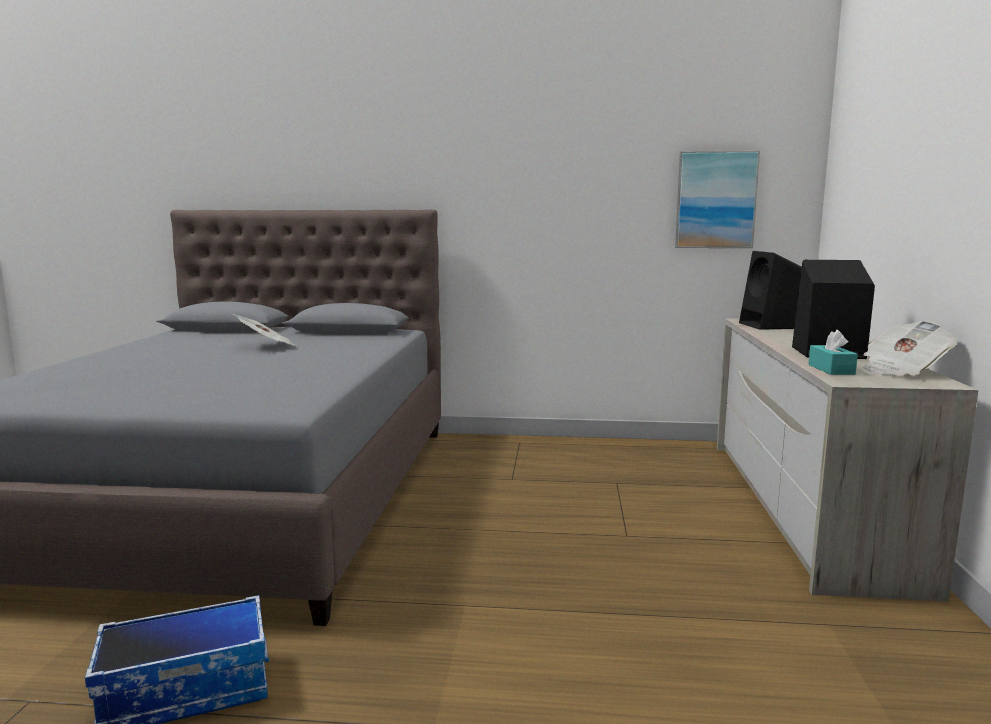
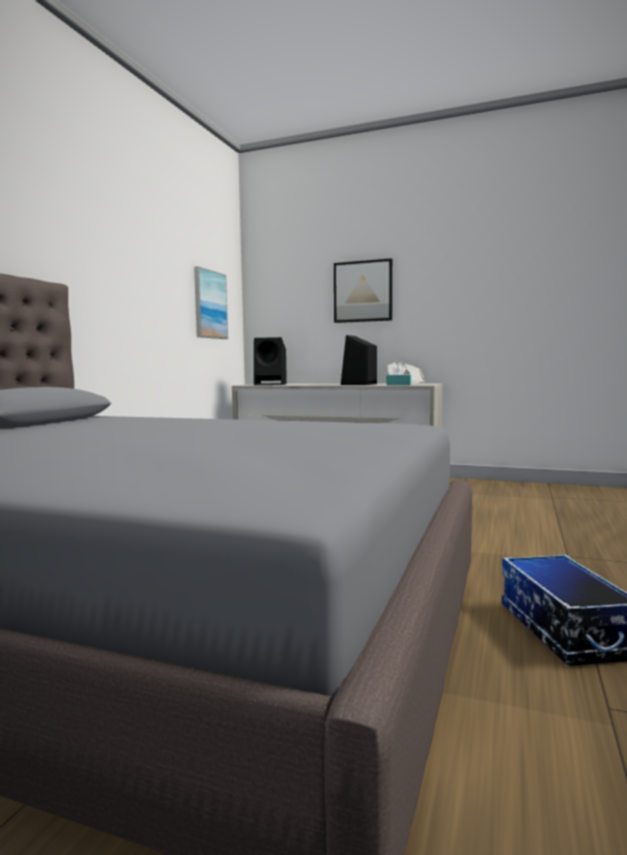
camera: 75 degrees left, 5 degrees down
newspaper [233,314,298,347] -> none
none -> picture [334,258,392,323]

